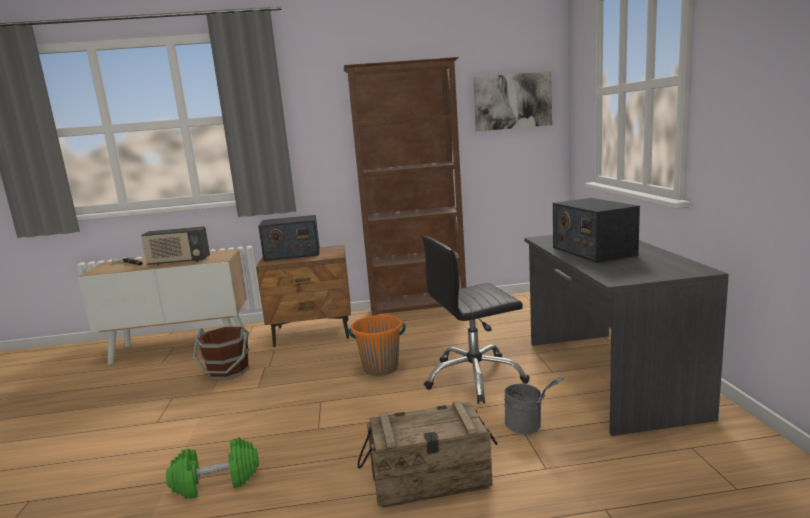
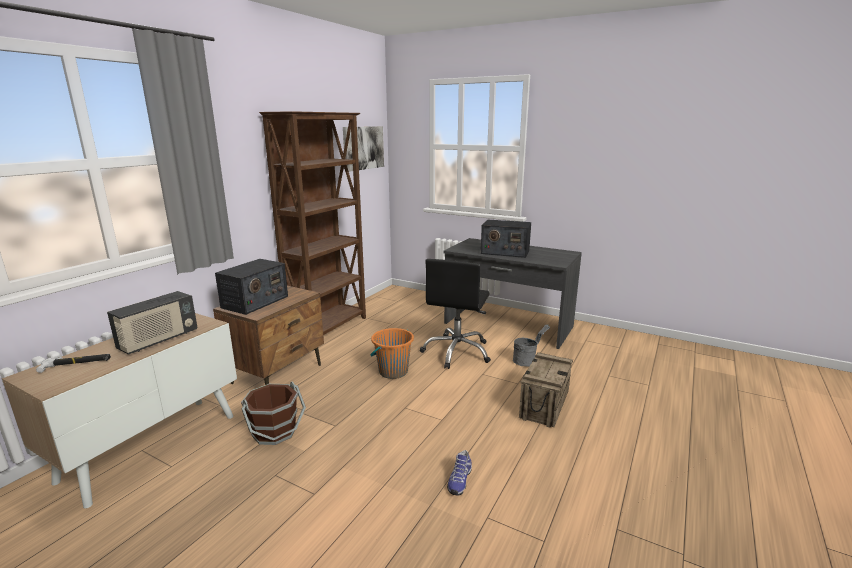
camera: 55 degrees left, 5 degrees up
green dumbbell [166,437,259,499] -> shoe [447,450,472,495]

